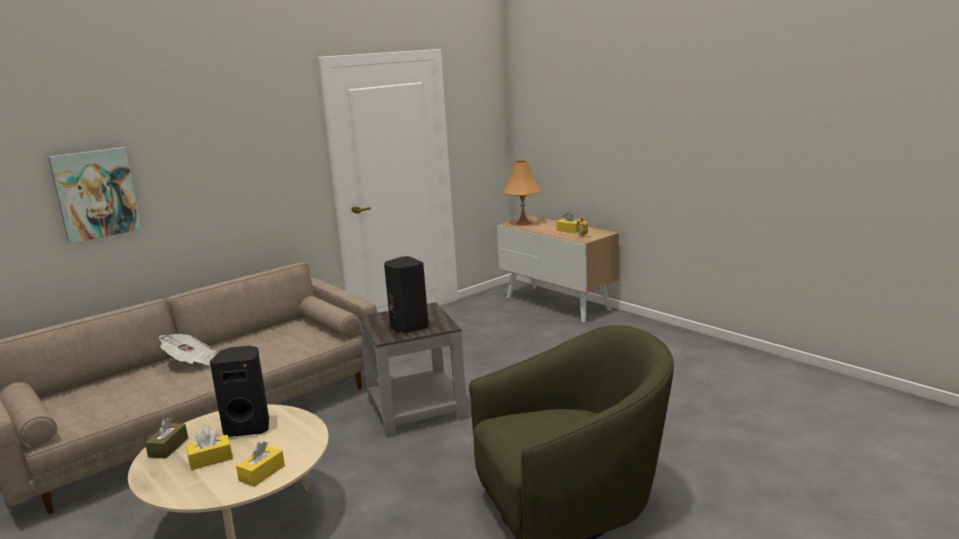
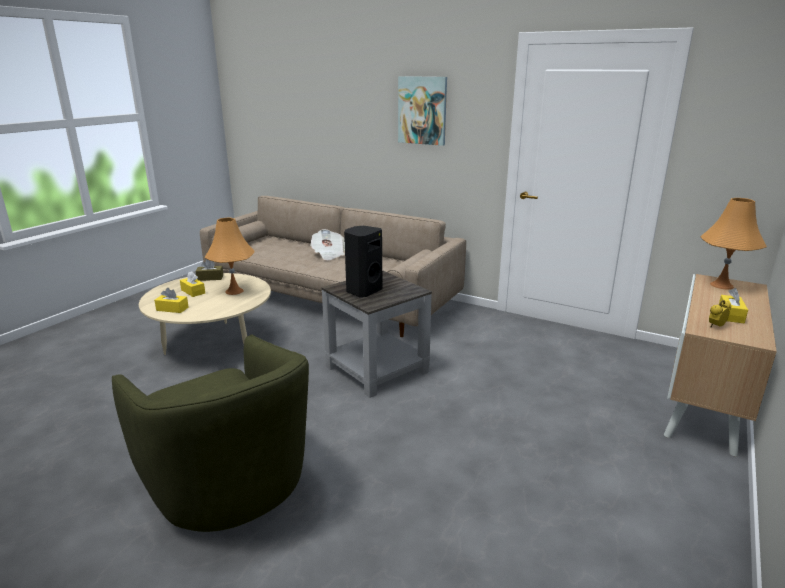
camera: 70 degrees right, 5 degrees up
picture [48,147,142,244] -> picture moved to [398,76,447,146]
black speaker [210,346,269,437] -> orange table lamp [204,218,255,295]

